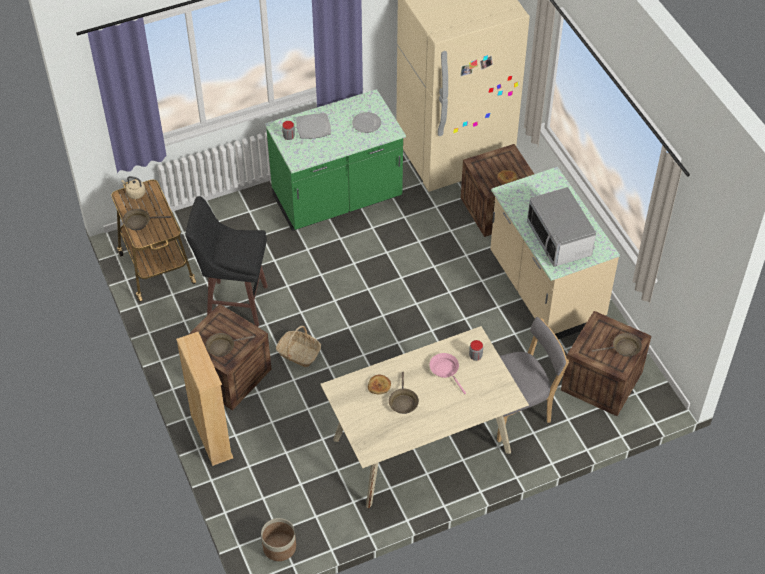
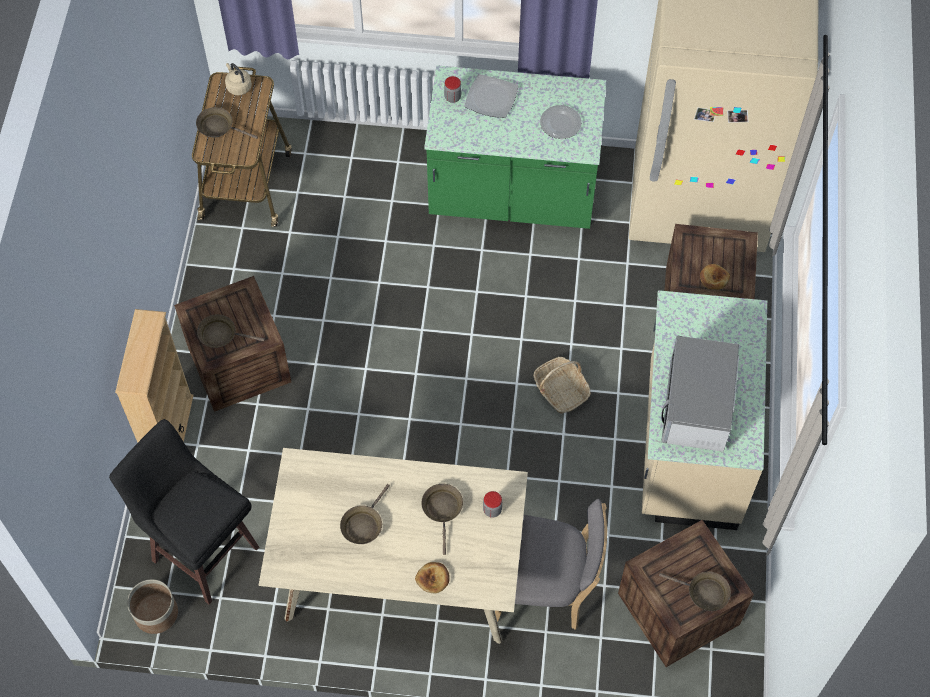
camera: 30 degrees right, 10 degrees up
black stool [186,196,268,327] -> black stool moved to [109,419,259,604]
basket [276,326,321,367] -> basket moved to [533,357,591,413]
bread [368,374,391,395] -> bread moved to [415,562,450,594]
pink frying pan [430,353,466,394] -> brown frying pan [421,484,463,555]

